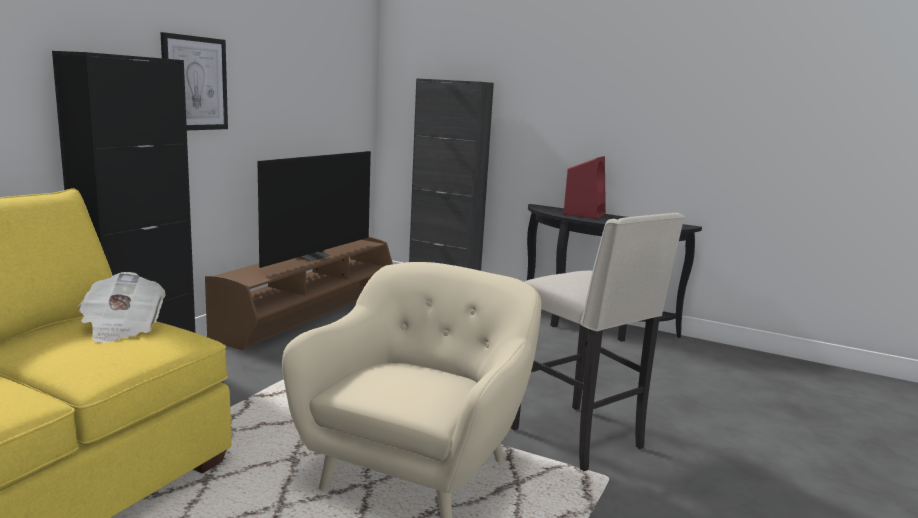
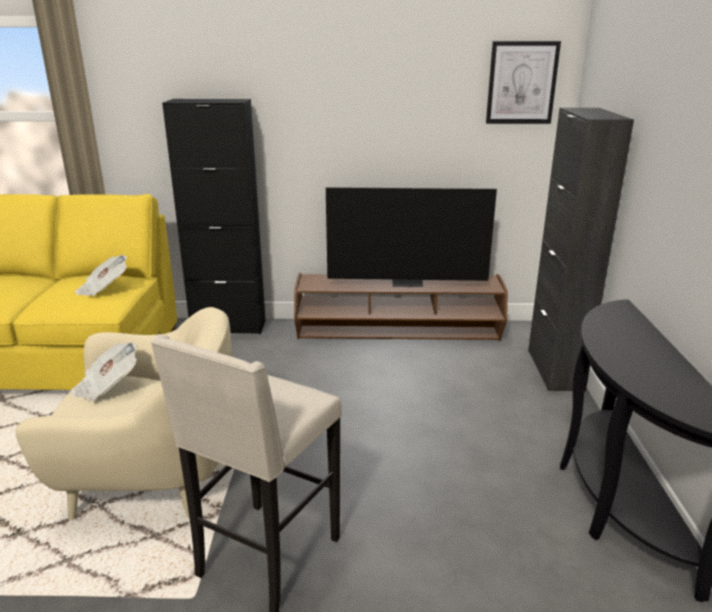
camera: 65 degrees right, 10 degrees up
picture [161,32,228,130] -> picture moved to [486,41,561,124]
red speaker [563,156,606,219] -> none
none -> newspaper [71,342,138,401]

